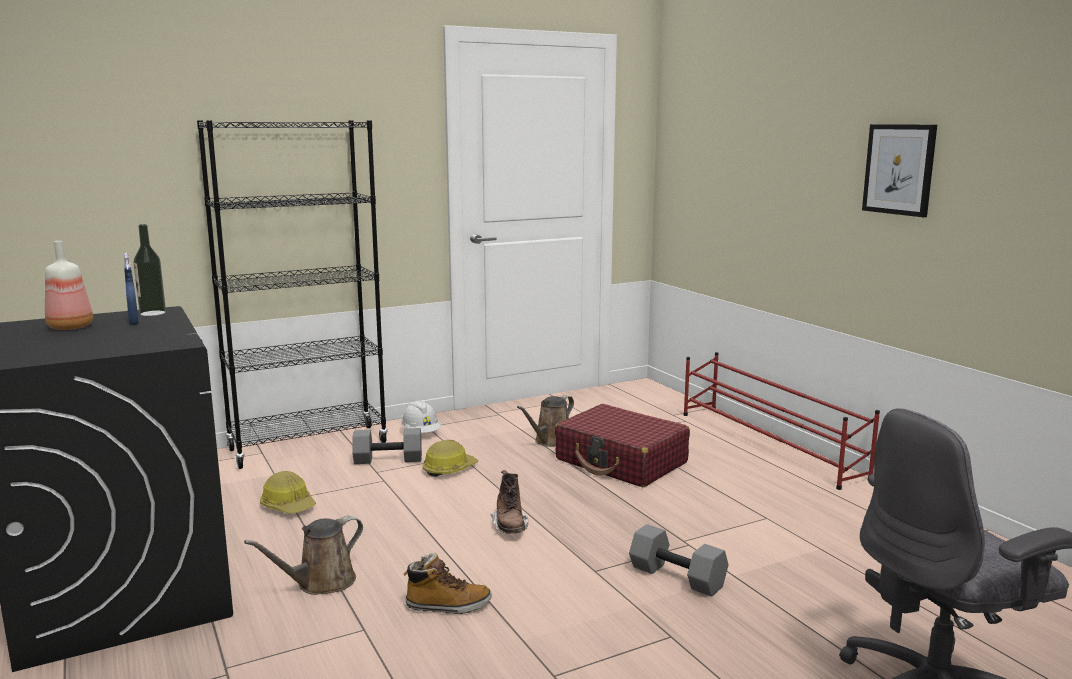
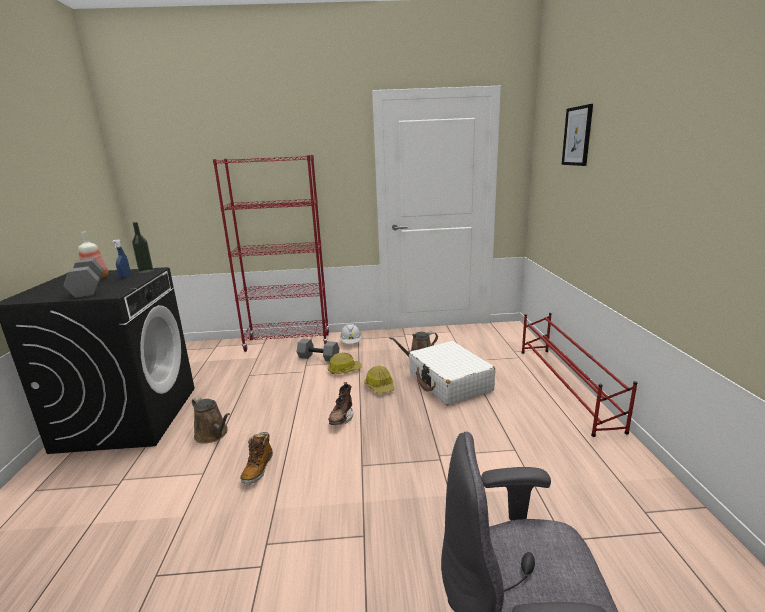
camera: 25 degrees right, 5 degrees up
black bookcase [197,120,388,469] -> red bookcase [213,155,330,352]
brown watering can [244,516,363,595] -> brown watering can turned 120 degrees counterclockwise [192,397,230,443]
hard hat [260,471,316,513] -> hard hat moved to [364,366,395,393]
boot [403,553,492,614] -> boot turned 75 degrees clockwise [240,432,273,484]
red suitcase [555,404,690,487] -> white suitcase [409,341,496,405]
grey dumbbell [629,524,728,597] -> grey dumbbell moved to [64,258,104,298]
picture [862,124,937,217] -> picture moved to [562,104,593,166]

